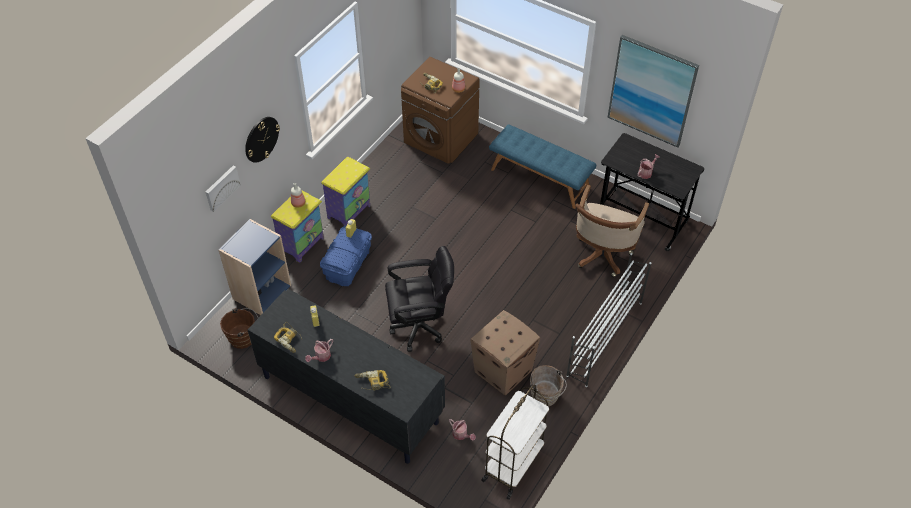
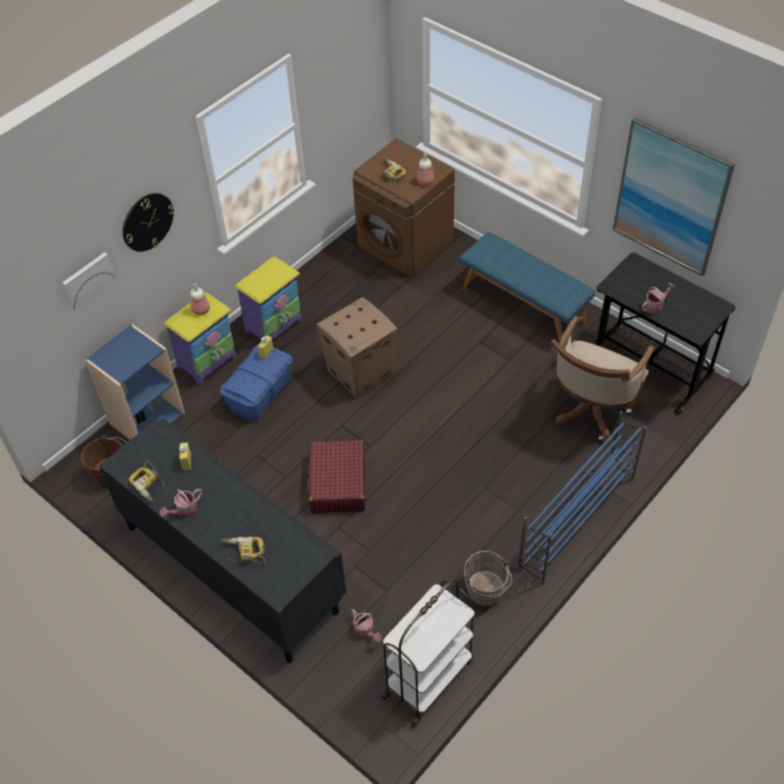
camera: 10 degrees right, 0 degrees up
black office chair [385,246,454,352] -> red suitcase [306,439,365,513]
cardboard box [470,310,540,396] -> cardboard box moved to [316,297,398,398]
white shoe rack [566,253,651,387] -> blue shoe rack [518,411,647,585]

